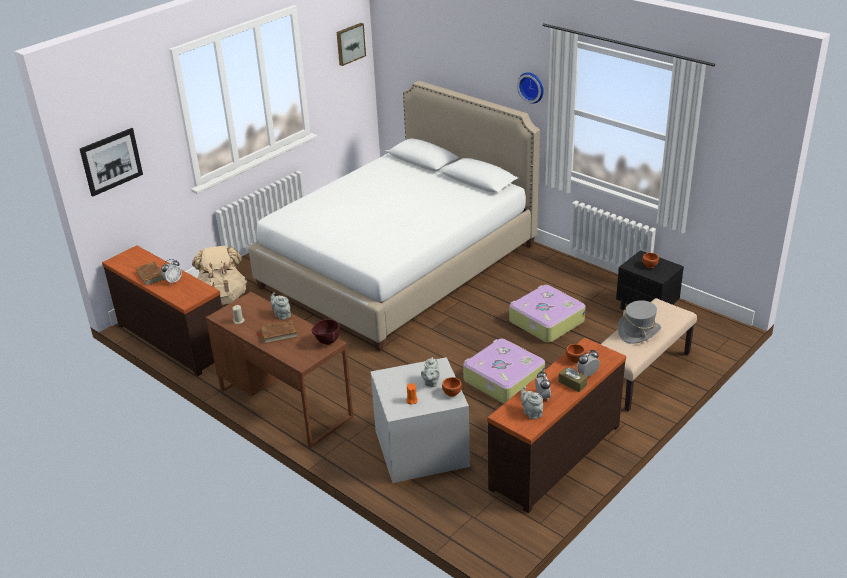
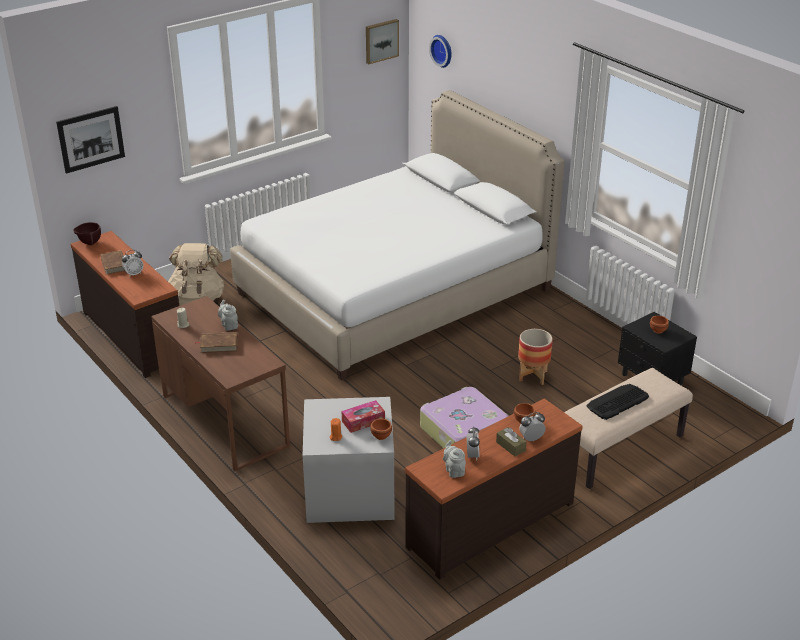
camera: 10 degrees right, 0 degrees up
brown bowl [311,319,340,345] -> brown bowl moved to [73,222,101,245]
grey teapot [421,357,440,387] -> tissue box [342,400,385,433]
suitcase [509,285,586,343] -> planter [518,329,553,385]
wall clock [517,72,544,104] -> wall clock moved to [429,35,452,68]
grey hat [618,300,661,344] -> keyboard [586,384,649,420]

